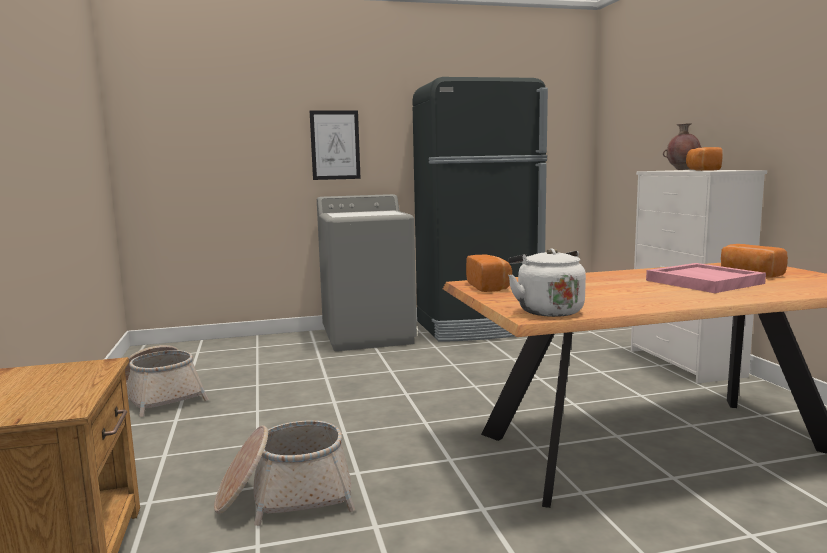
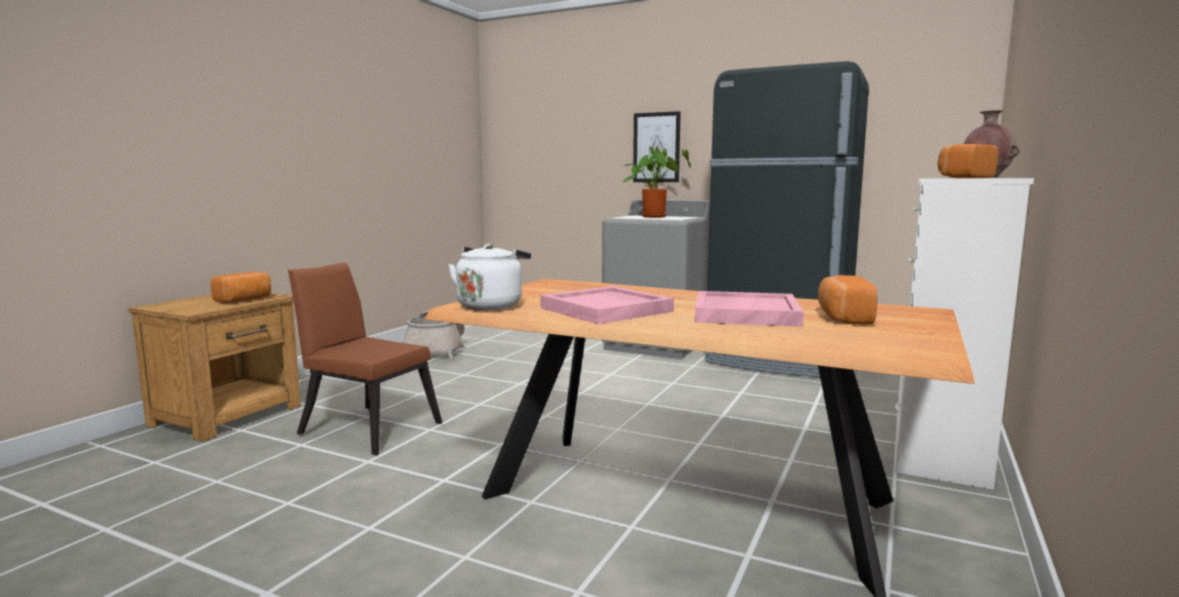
camera: 40 degrees right, 0 degrees up
basket [214,420,355,526] -> brown chair [288,262,442,456]
bread [466,255,512,292] -> bread moved to [211,272,271,303]
none -> pink tray [540,286,674,324]
none -> potted plant [623,147,691,218]

